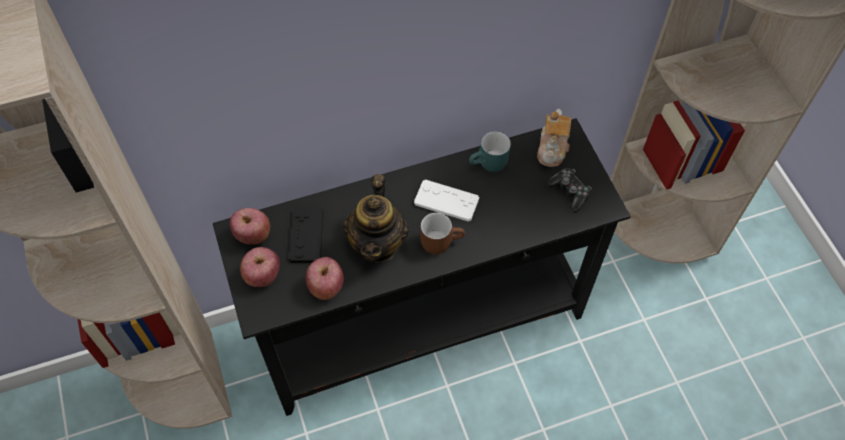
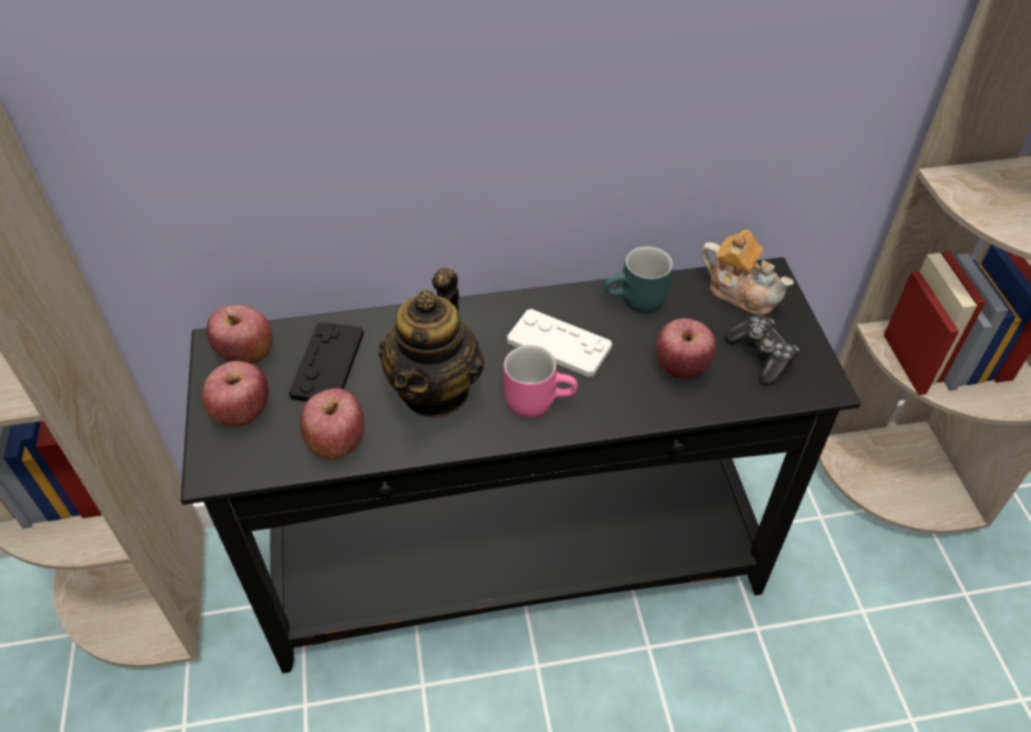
camera: 10 degrees right, 10 degrees down
brown mug [420,212,465,254] -> pink mug [504,345,578,418]
teapot [537,109,571,167] -> teapot turned 75 degrees counterclockwise [701,230,794,315]
none -> apple [656,318,716,379]

